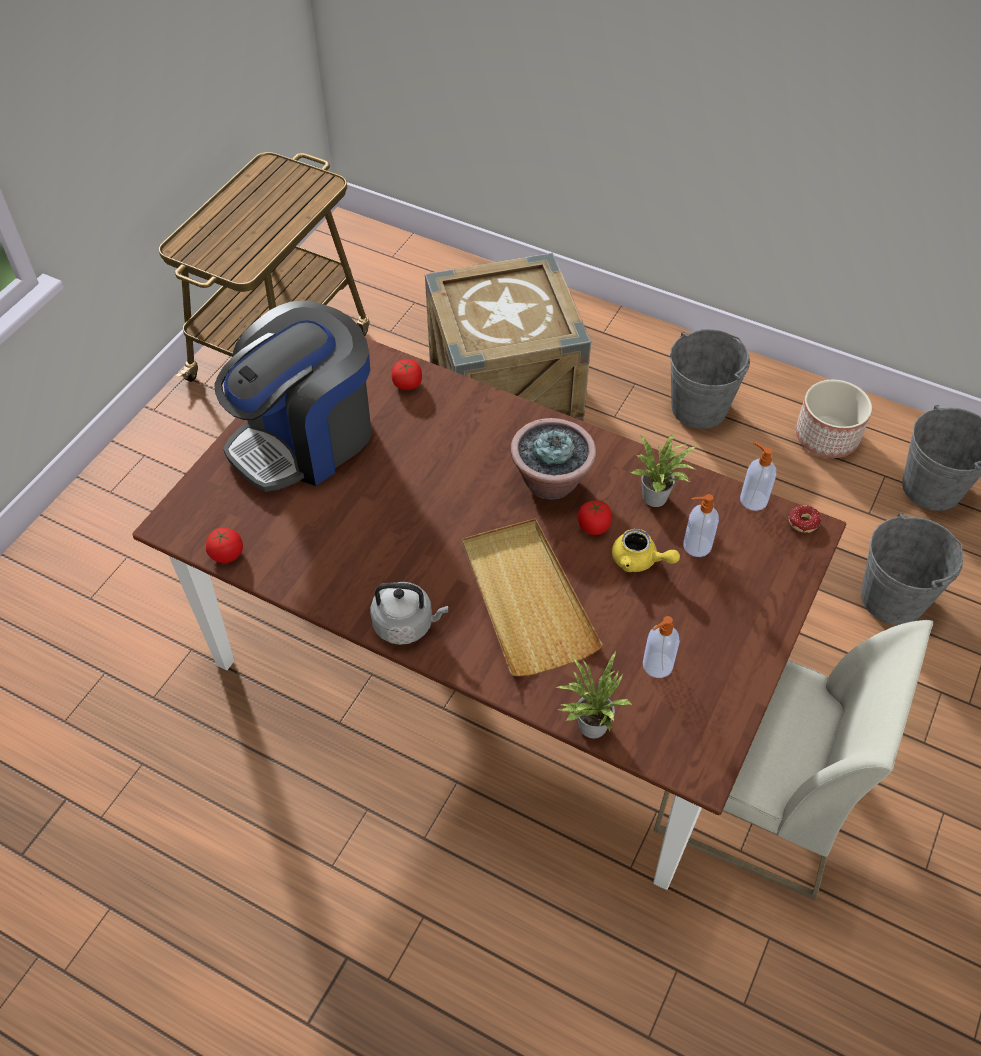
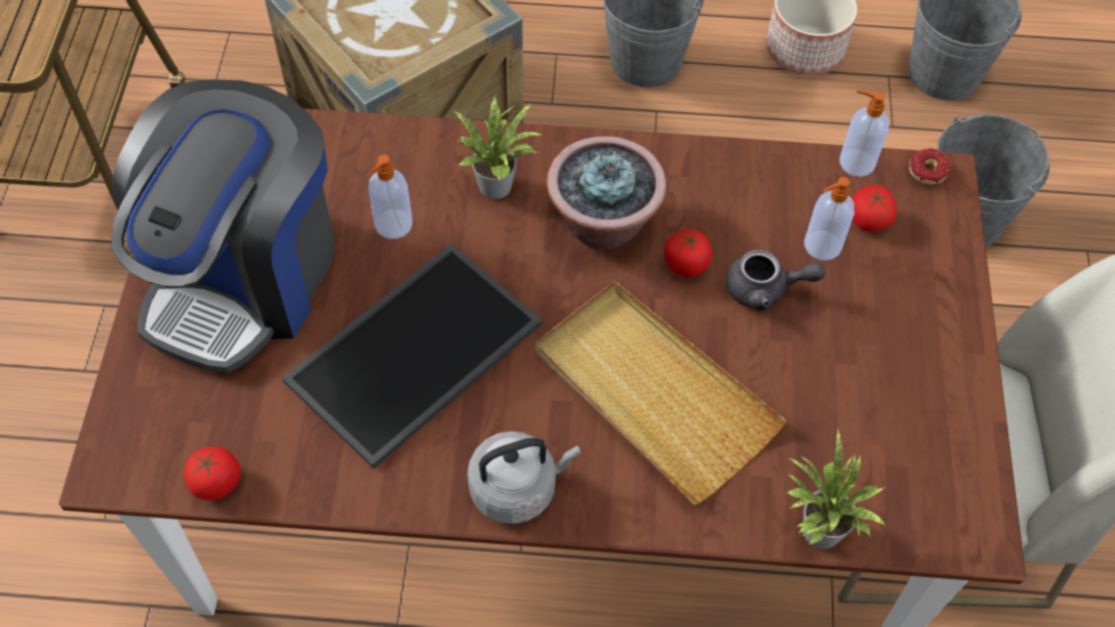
camera: 25 degrees left, 5 degrees up
tomato [391,359,422,390] -> tomato moved to [852,185,897,232]
yellow teapot [612,529,680,572] -> grey teapot [726,250,825,311]
potted plant [631,433,696,507] -> potted plant moved to [453,96,543,199]
soap dispenser [643,616,680,678] -> soap dispenser moved to [368,155,412,239]
none -> tray [282,244,542,469]

